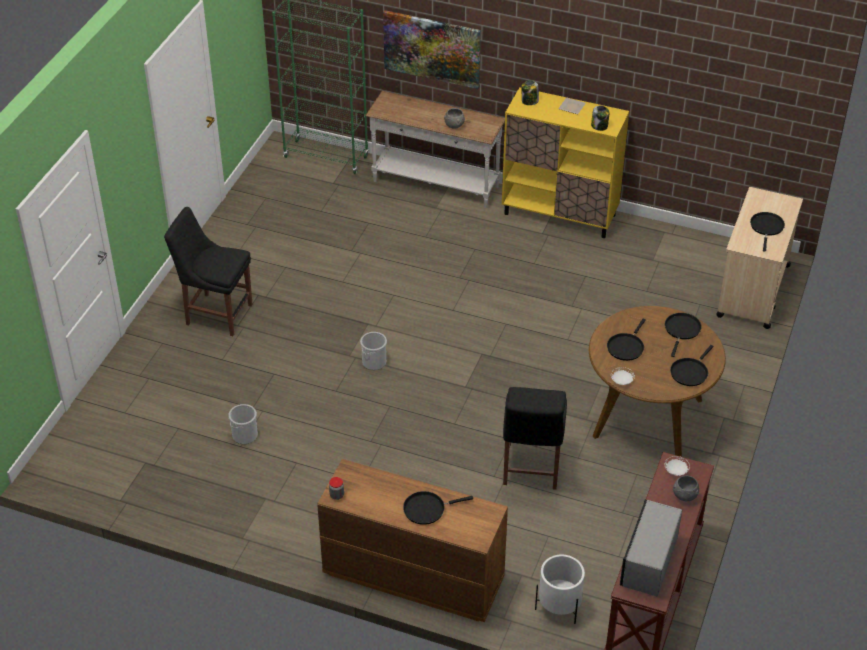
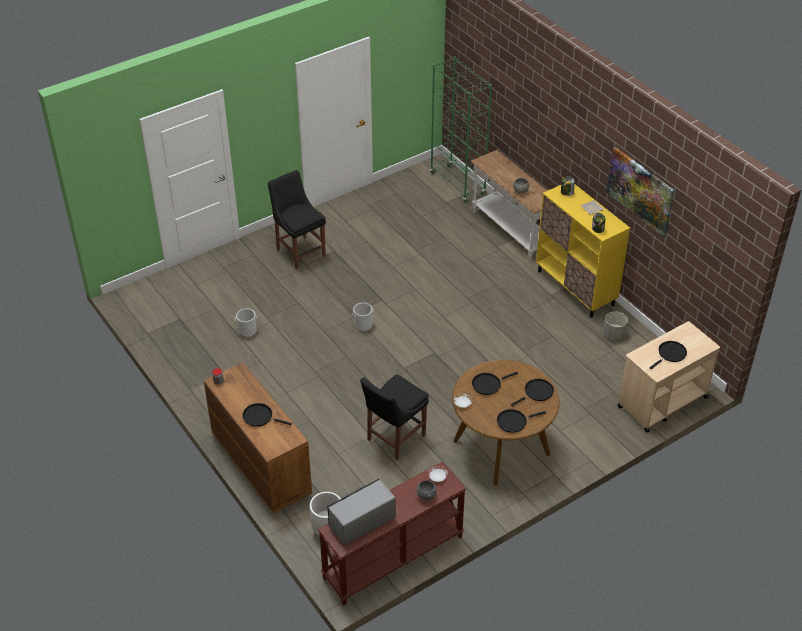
camera: 35 degrees right, 0 degrees up
picture [383,10,481,89] -> picture moved to [606,147,675,237]
none -> grey planter [603,311,628,340]

